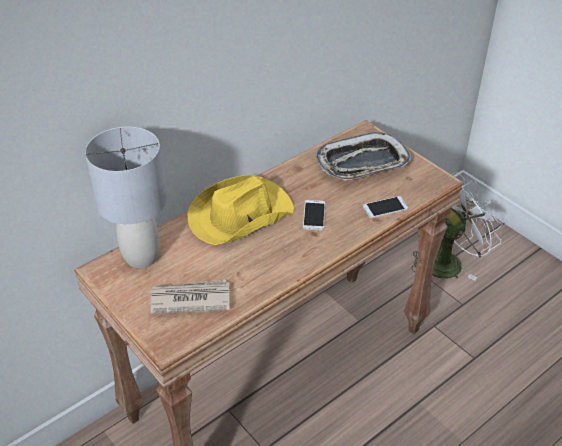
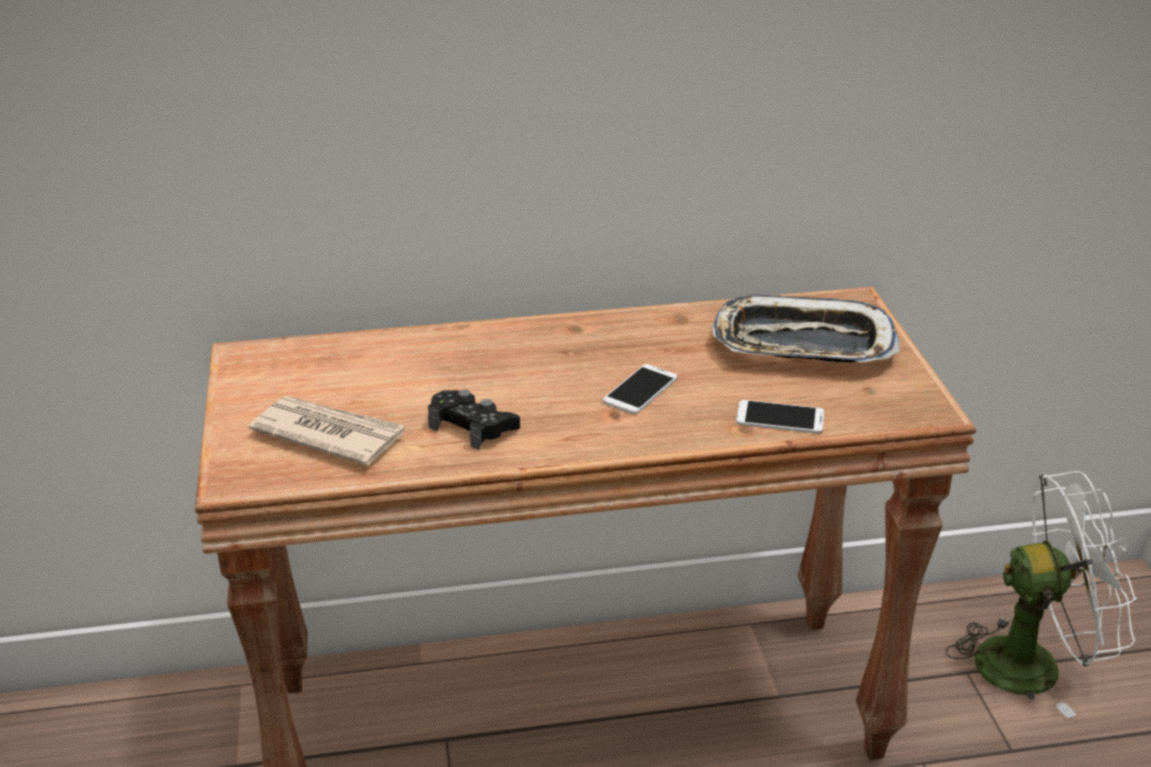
camera: 30 degrees right, 10 degrees down
grey table lamp [85,126,167,268] -> none
yellow hat [187,175,294,245] -> none
none -> black game controller [428,390,520,450]

